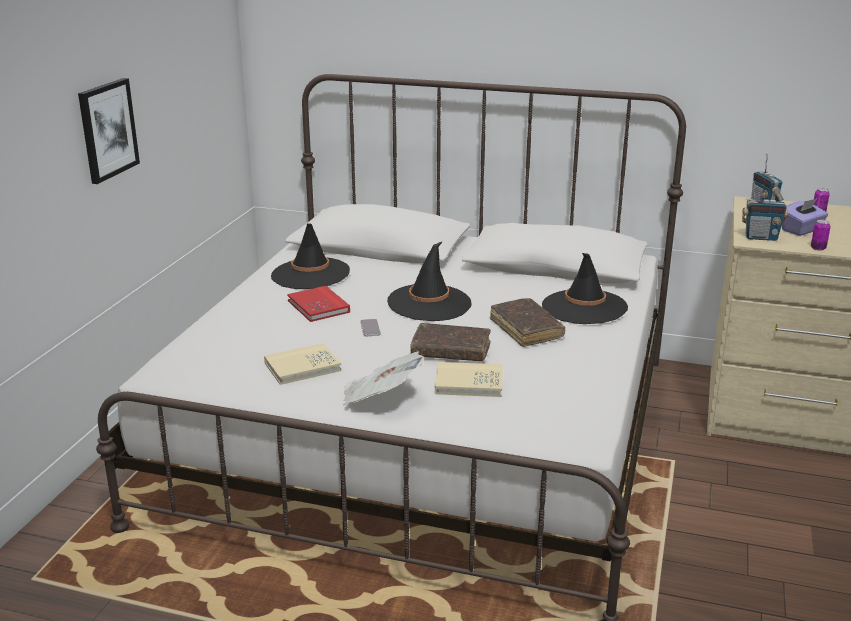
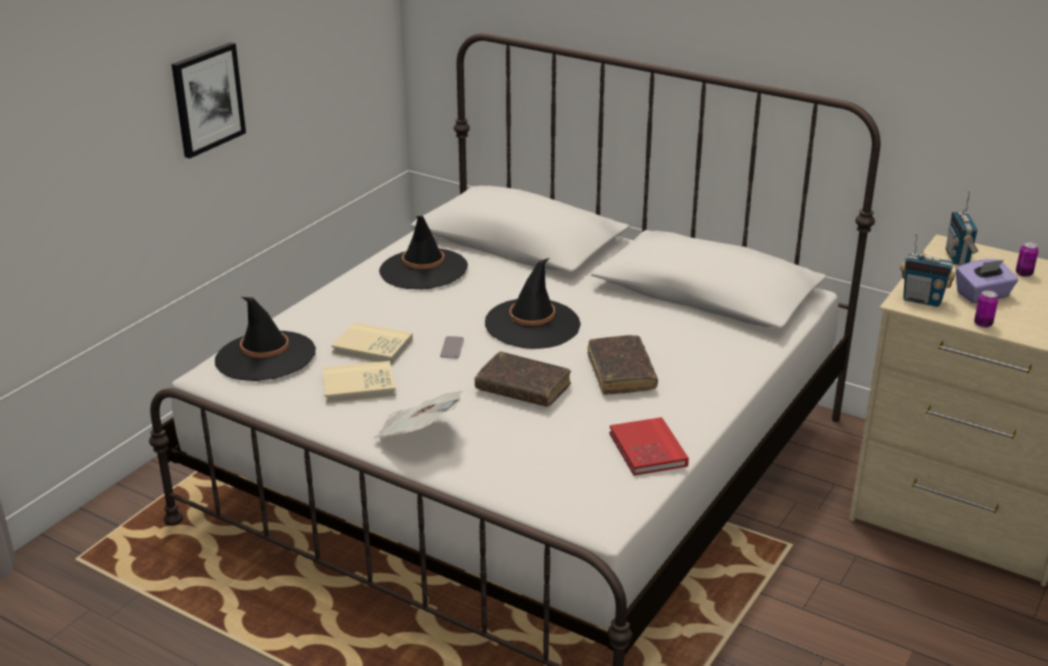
camera: 15 degrees right, 5 degrees up
red book [287,286,350,322] -> red book moved to [609,417,689,476]
beige book [435,362,503,397] -> beige book moved to [332,322,413,365]
black hat [542,253,628,324] -> black hat moved to [215,297,316,381]

